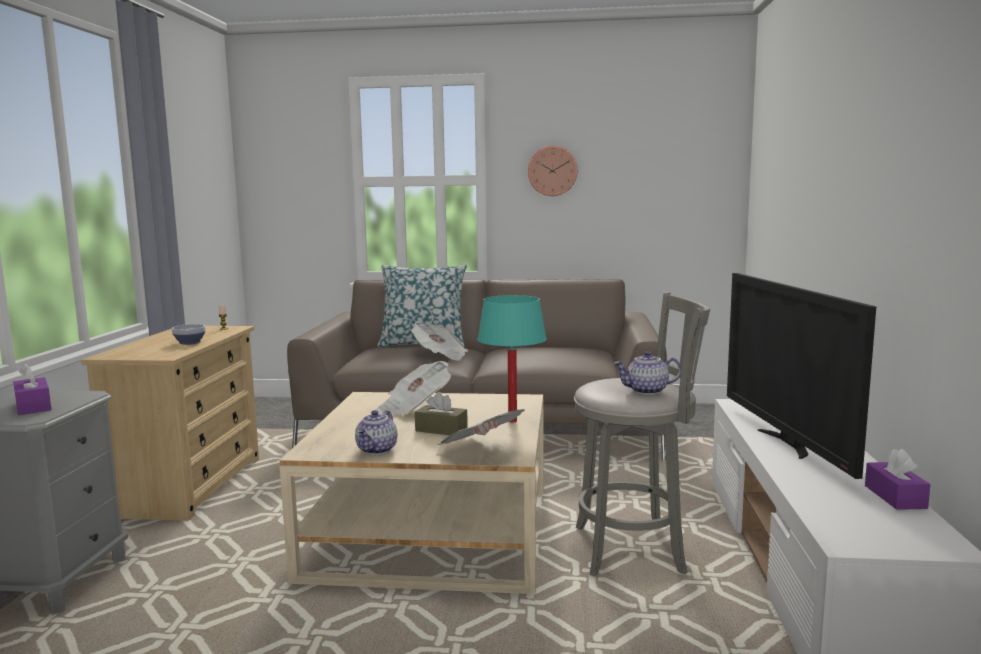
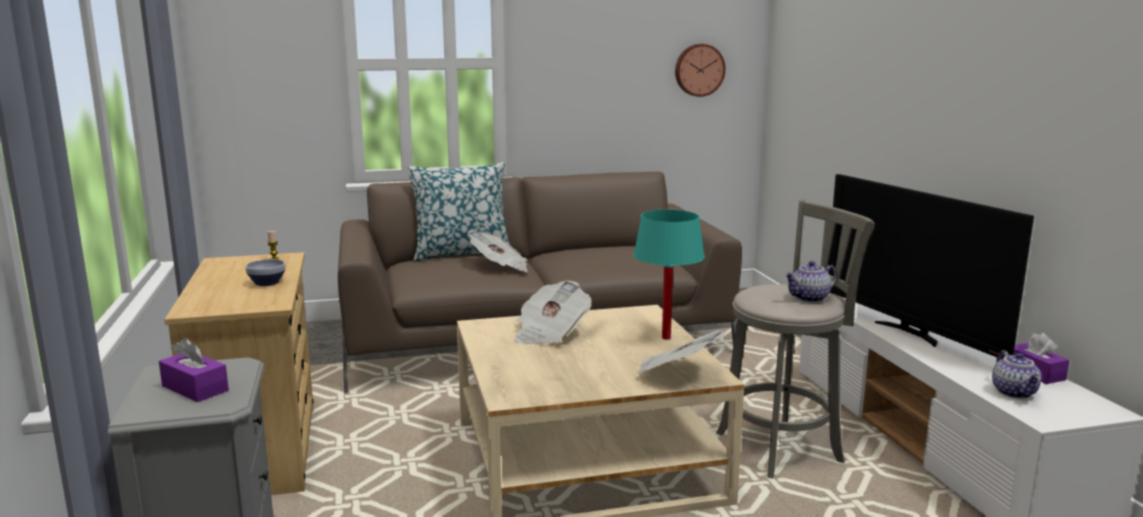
camera: 20 degrees left, 5 degrees up
teapot [355,410,397,455] -> teapot moved to [992,350,1041,399]
brown tissue box [415,392,468,435] -> none
wall clock [528,146,577,196] -> wall clock moved to [675,44,726,97]

